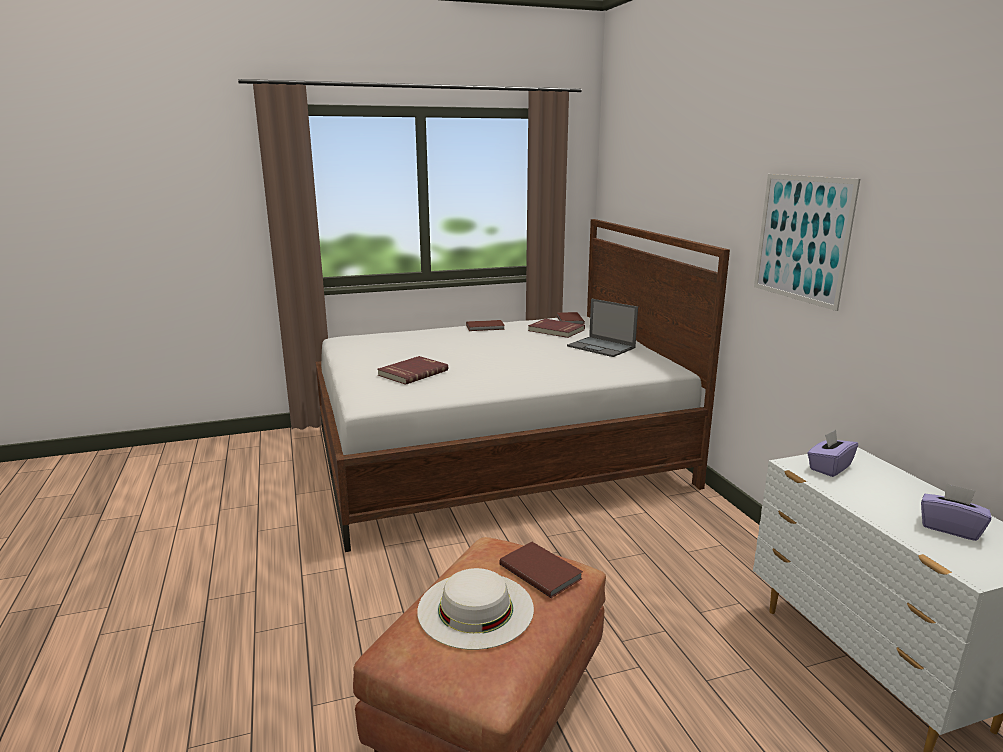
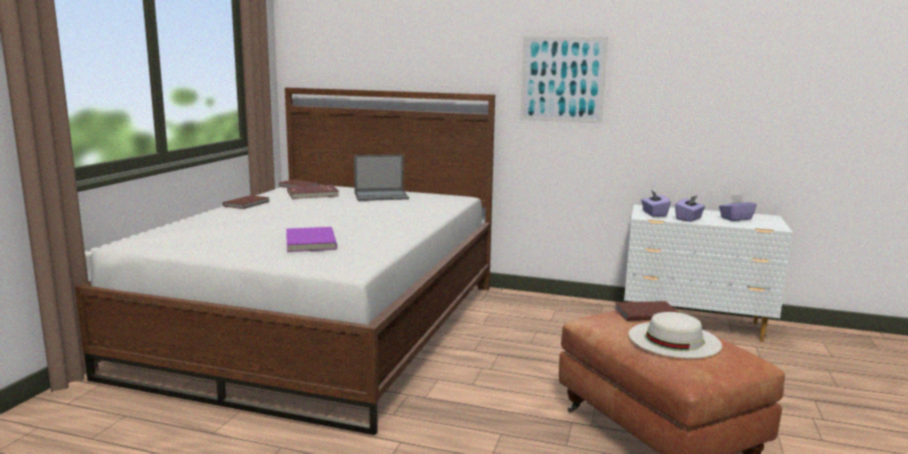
camera: 55 degrees left, 5 degrees down
red book [377,356,448,385] -> purple book [286,227,337,252]
none -> purple tissue box [675,195,705,222]

